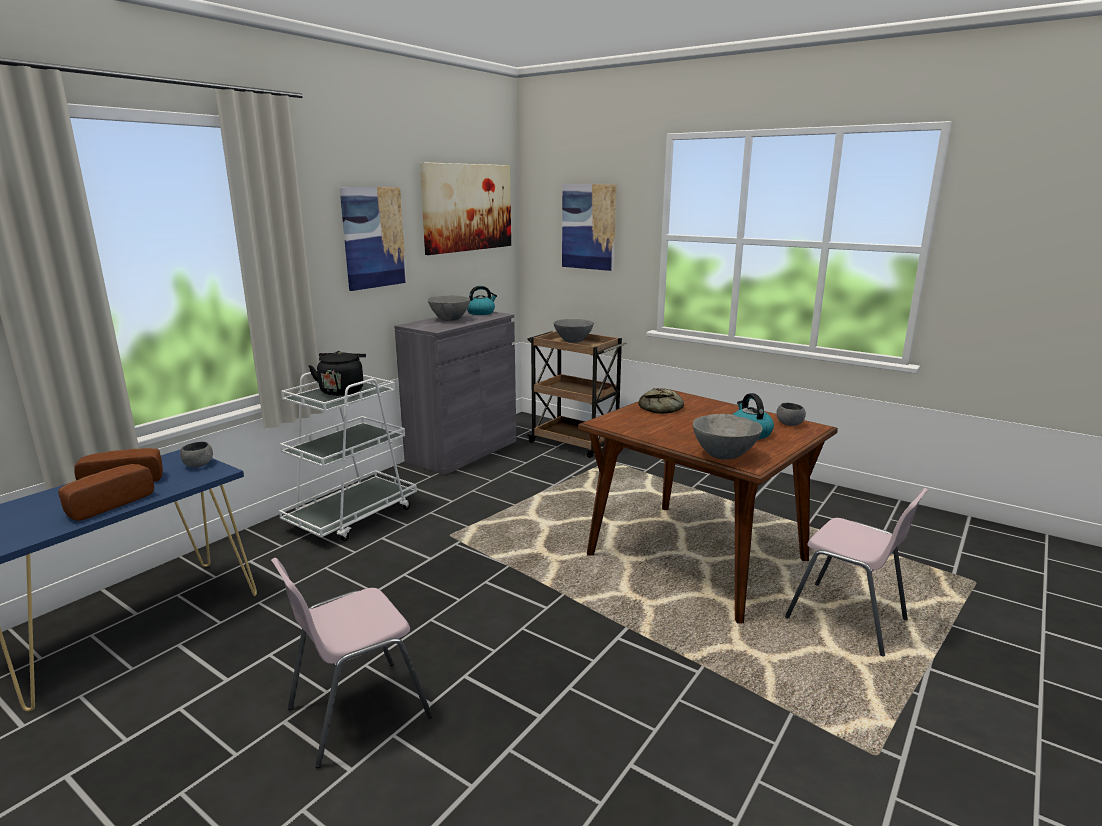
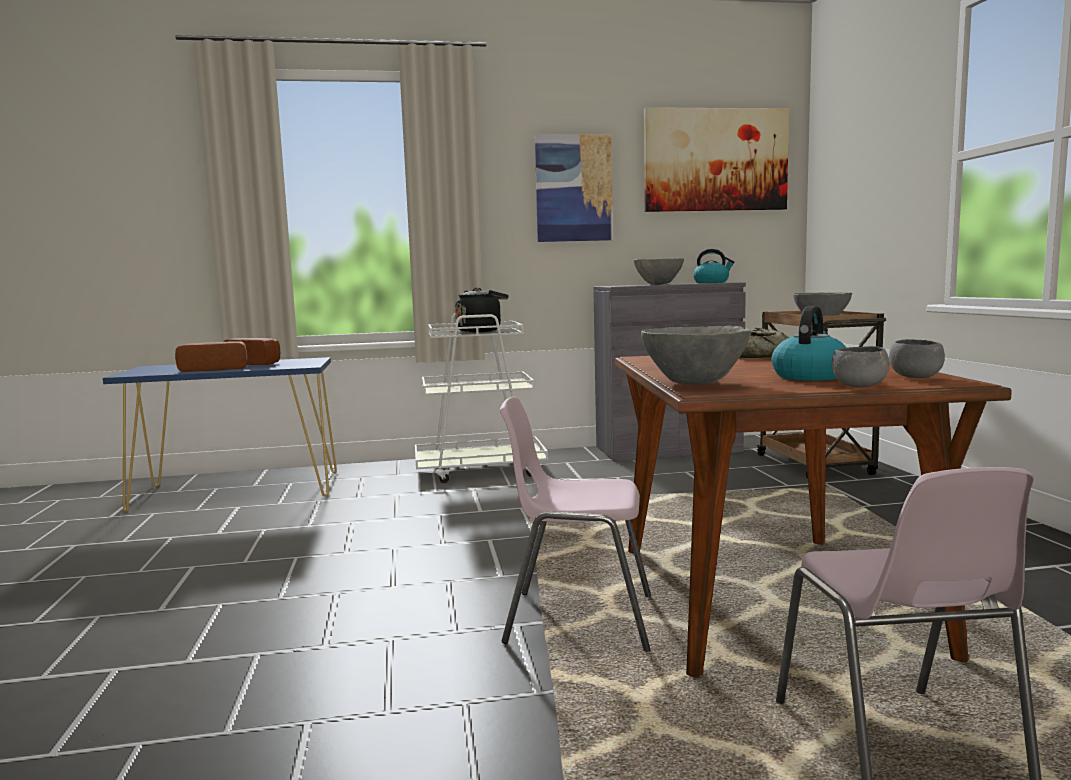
camera: 45 degrees right, 10 degrees down
grey bowl [180,441,213,468] -> grey bowl moved to [832,346,889,387]
pink chair [271,558,432,768] -> pink chair moved to [500,397,651,652]
picture [562,184,617,271] -> none

